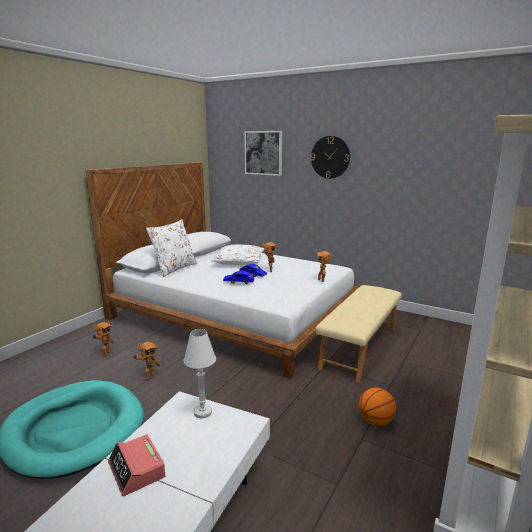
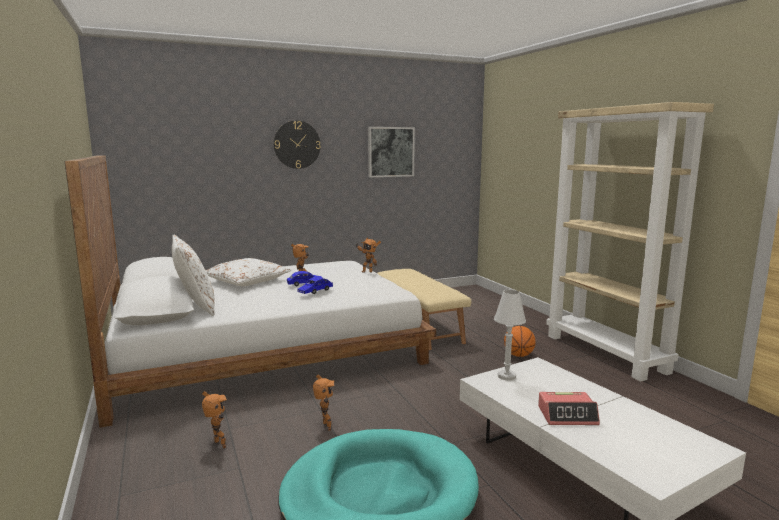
camera: 55 degrees left, 5 degrees down
picture [244,131,282,176] -> picture moved to [368,127,415,177]

